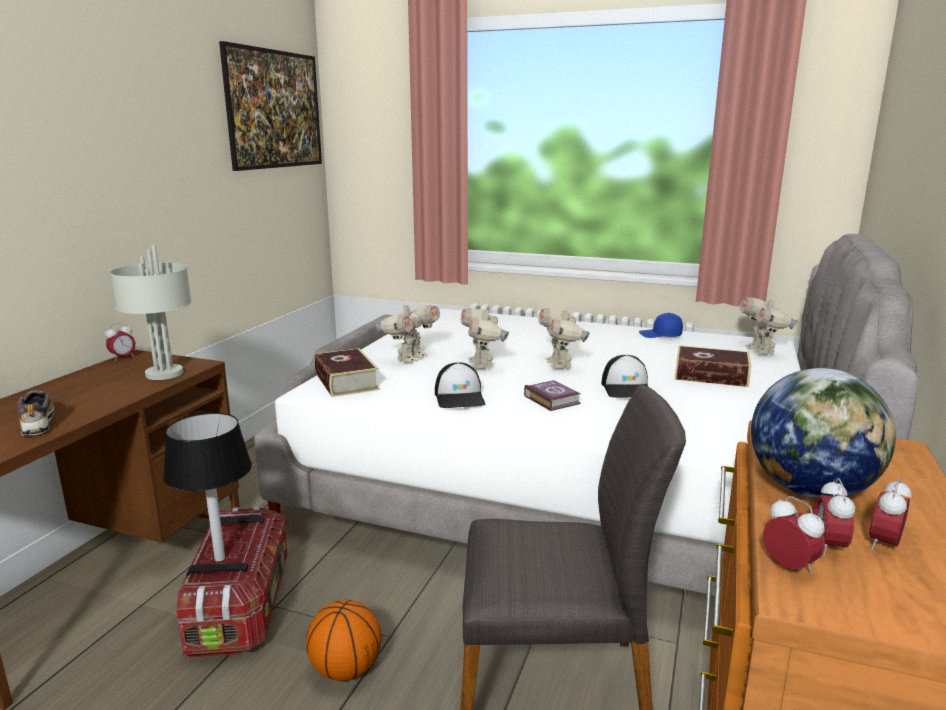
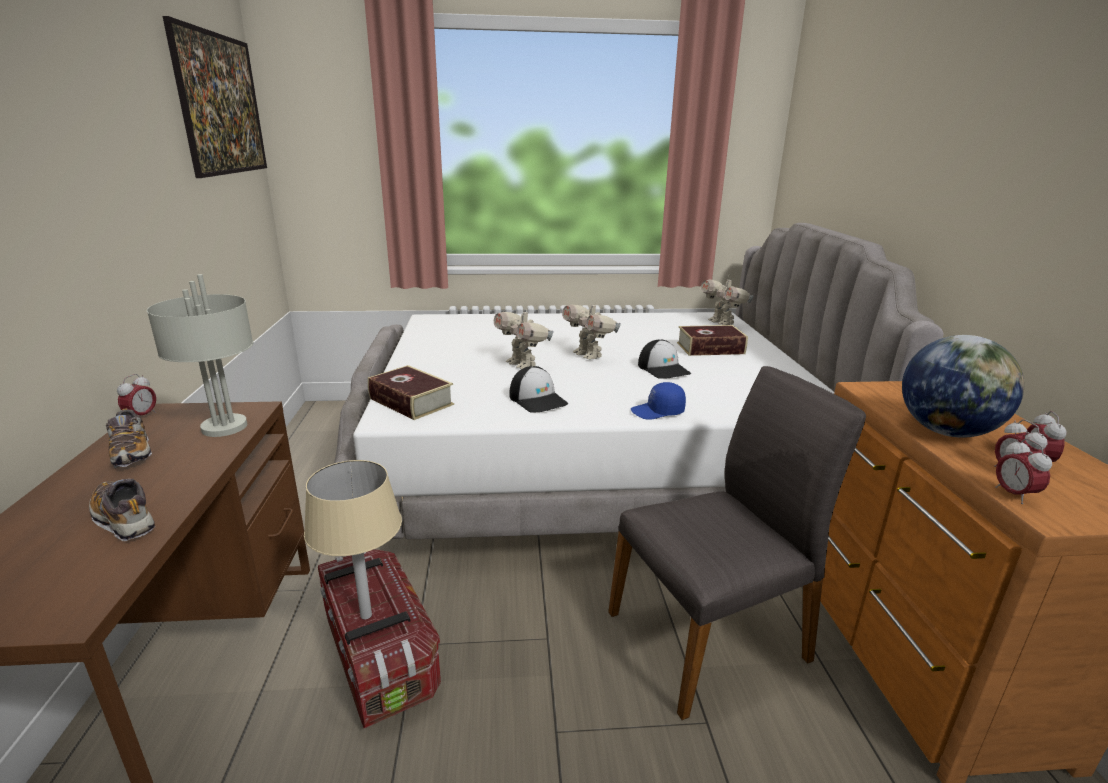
camera: 25 degrees left, 5 degrees up
black table lamp [163,413,252,562] -> beige table lamp [304,460,402,620]
basketball [306,599,382,681] -> none
toy robot [376,298,440,363] -> none
book [524,380,581,411] -> none
blue cap [639,313,683,338] -> blue cap moved to [631,382,686,420]
alarm clock [763,496,825,575] -> alarm clock turned 135 degrees counterclockwise [995,438,1052,504]
none -> shoe [106,408,152,468]

